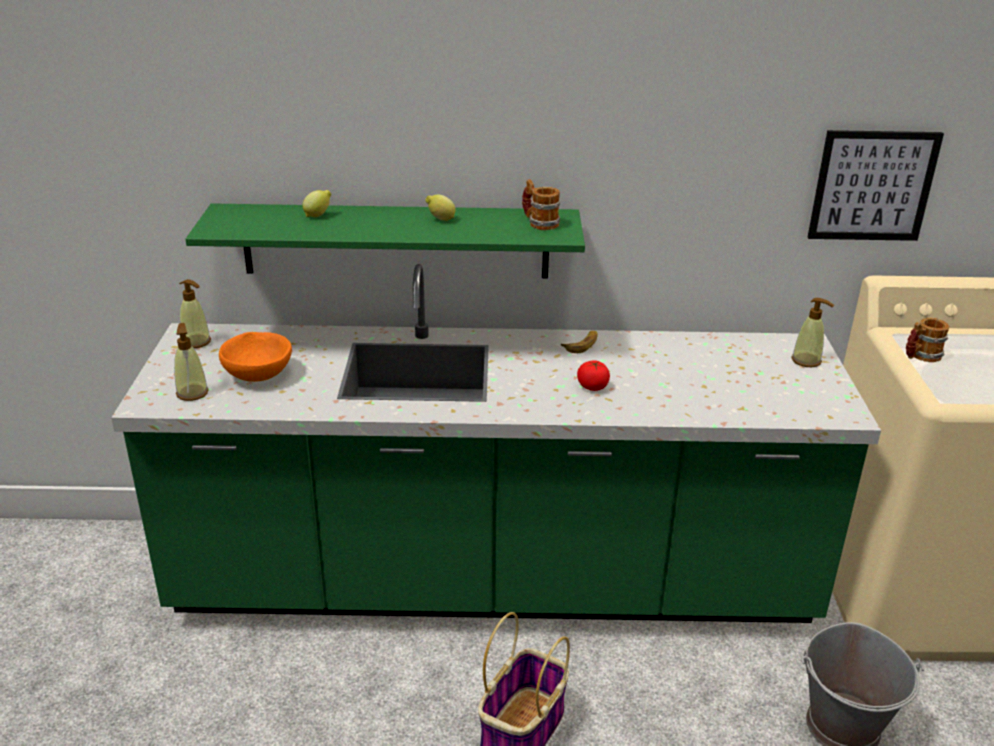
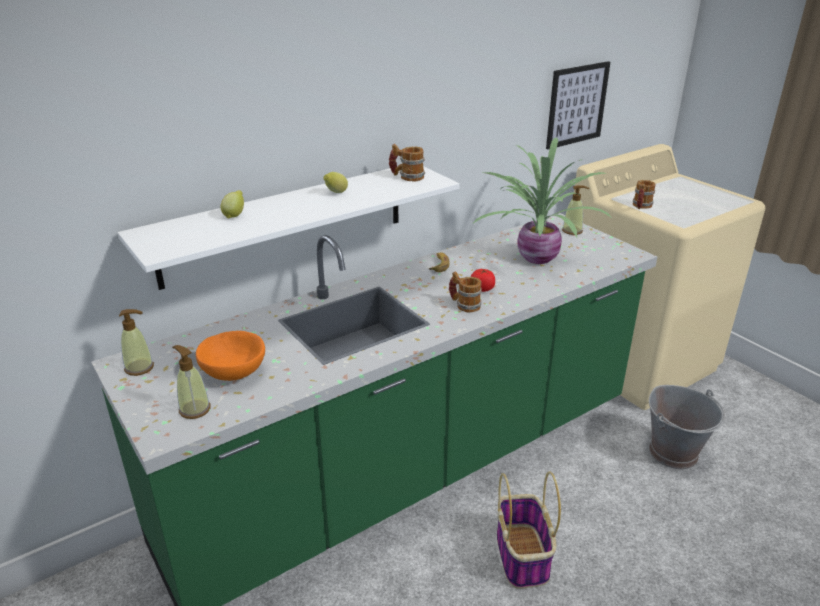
camera: 35 degrees left, 0 degrees up
green shelf [185,203,585,278] -> white shelf [118,166,460,290]
none -> mug [449,271,482,313]
none -> potted plant [472,137,611,264]

